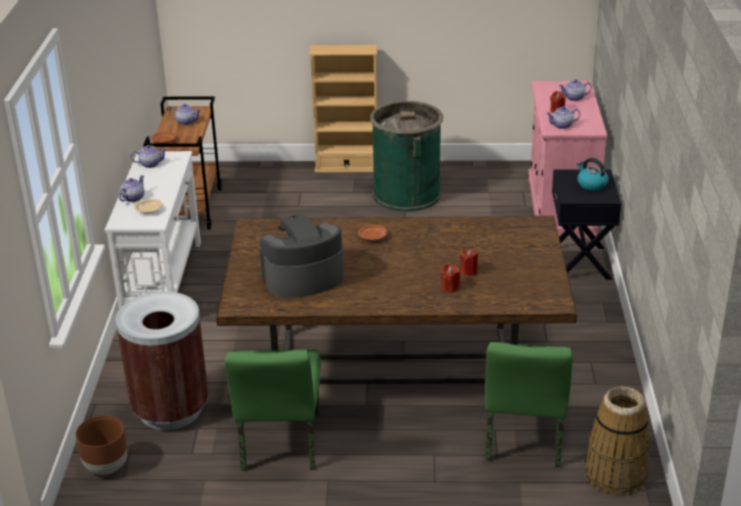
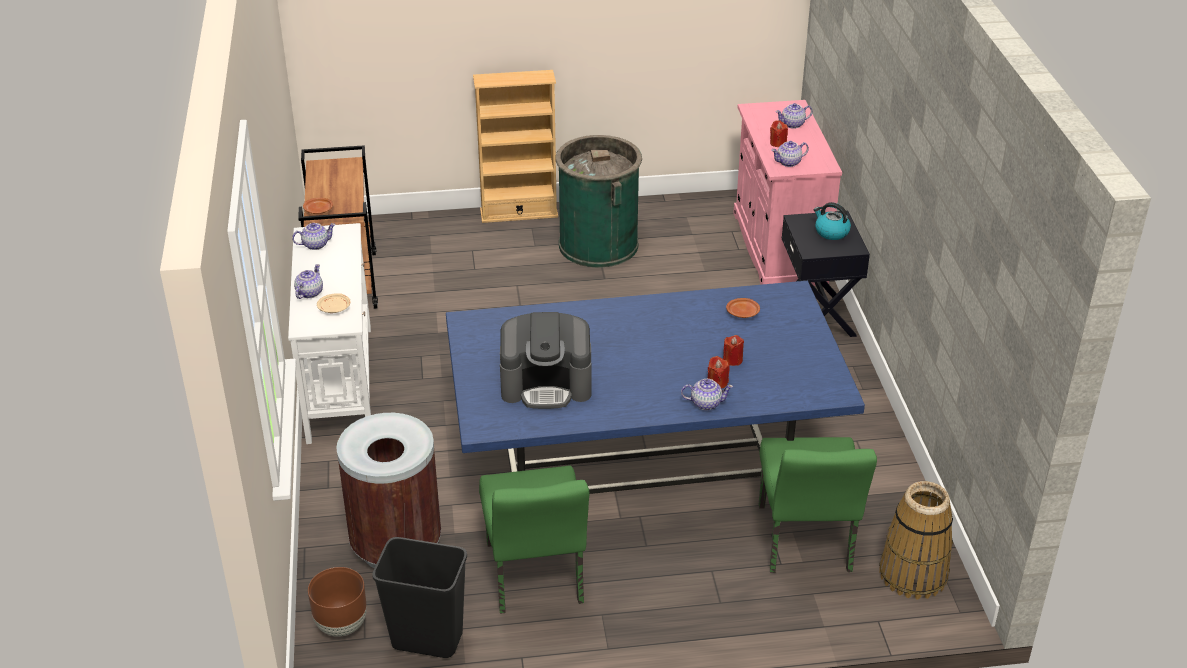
camera: 10 degrees left, 5 degrees up
teapot [169,104,202,125] -> teapot moved to [681,379,733,410]
brown dining table [216,216,577,384] -> blue dining table [446,281,865,494]
coffee machine [259,214,344,298] -> coffee machine turned 150 degrees counterclockwise [500,312,592,409]
brown plate [358,225,388,241] -> brown plate moved to [726,298,760,318]
none -> black trash can [373,537,467,658]

